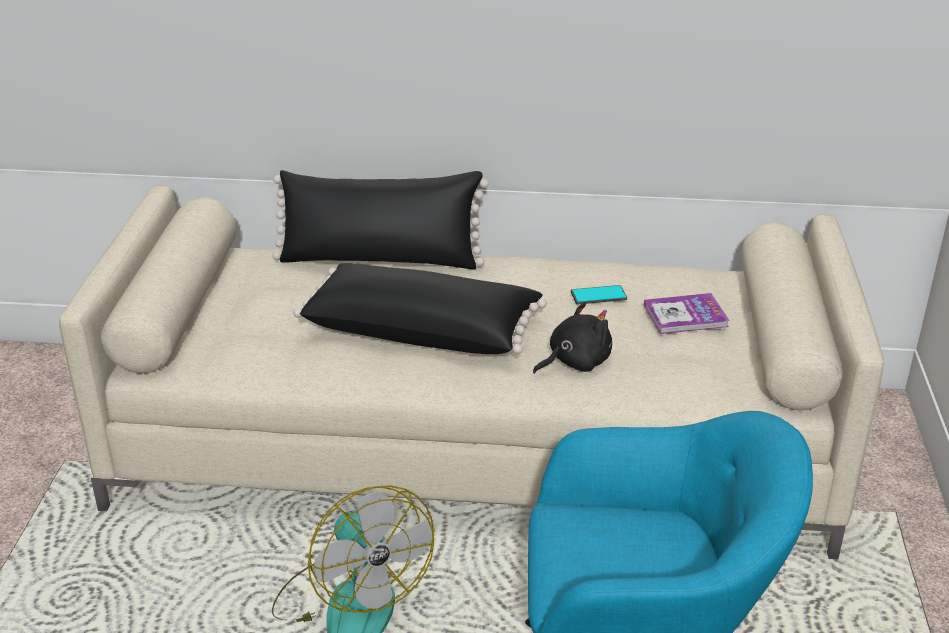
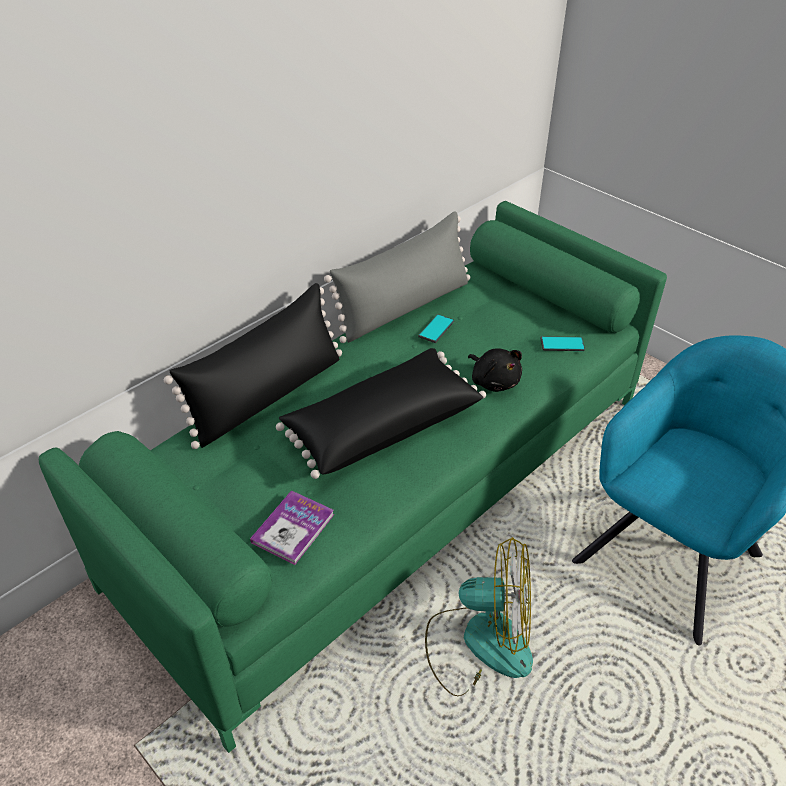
camera: 50 degrees left, 10 degrees up
beige sofa [59,185,884,559] -> green sofa [39,201,667,753]
black plush toy [533,302,612,374] -> black plush toy turned 135 degrees clockwise [468,348,522,392]
book [644,293,730,334] -> book moved to [250,490,334,565]
none -> grey pillow [324,211,470,343]
none -> phone [540,336,585,351]

